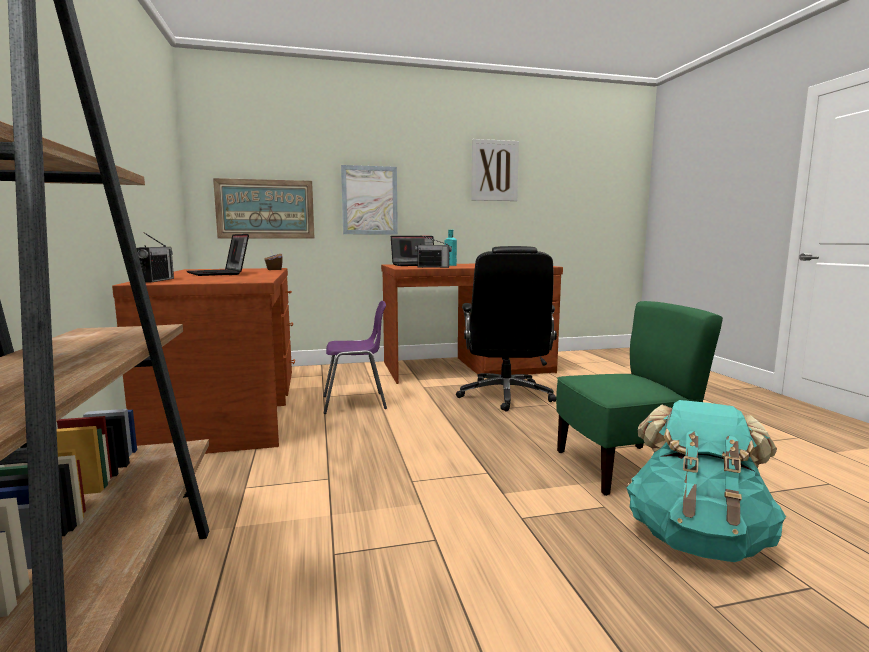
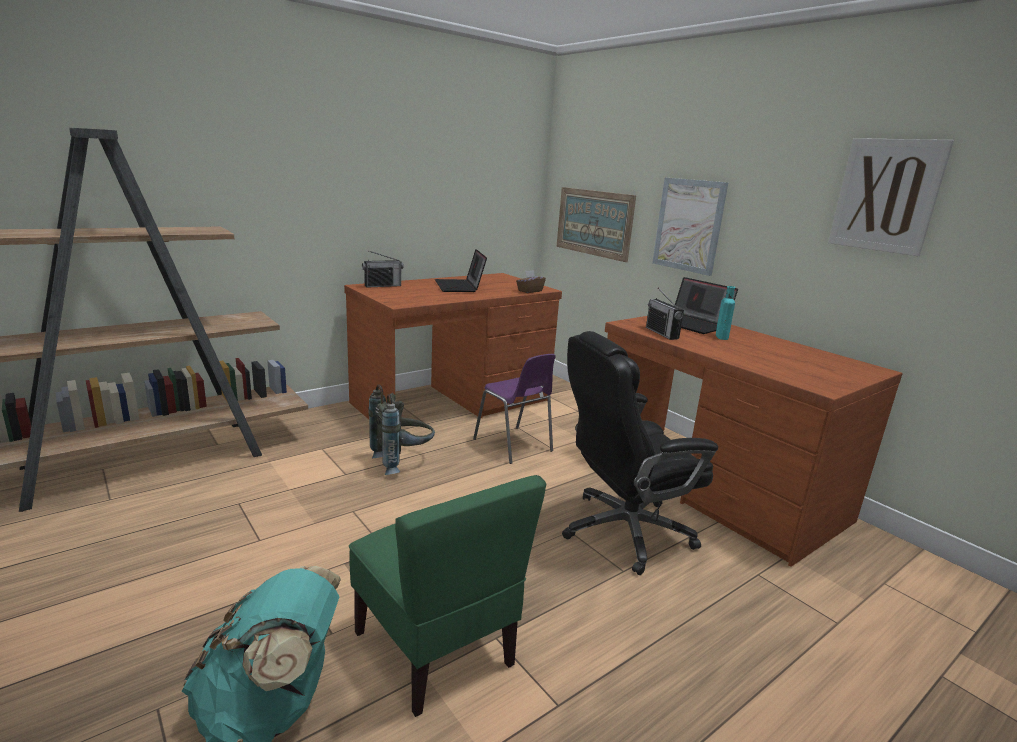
camera: 65 degrees right, 10 degrees up
laptop [187,234,249,276] -> laptop turned 45 degrees counterclockwise [435,249,487,292]
none -> grey backpack [368,385,435,475]

